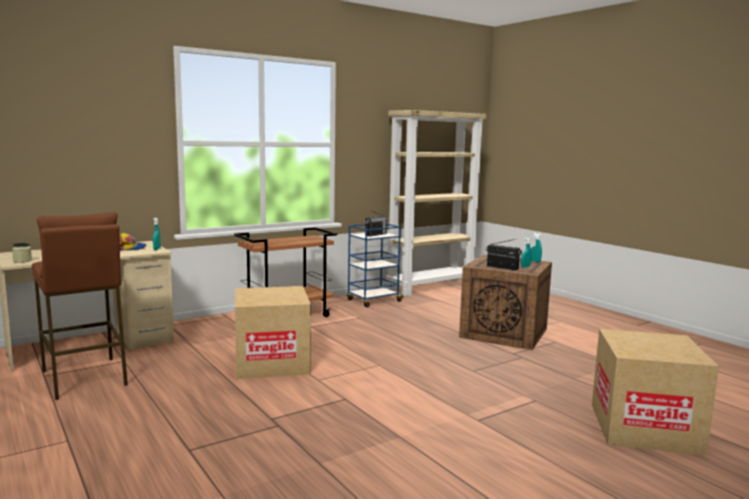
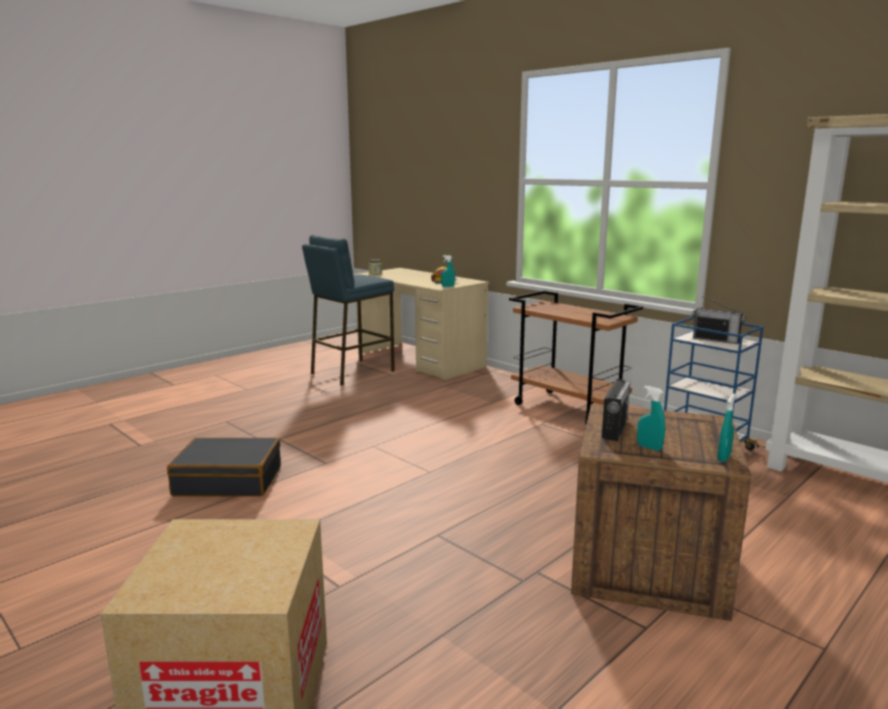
camera: 80 degrees right, 5 degrees up
brown stool [32,212,128,400] -> blue stool [302,235,395,385]
cardboard box [235,286,311,379] -> none
none -> black suitcase [167,438,281,497]

